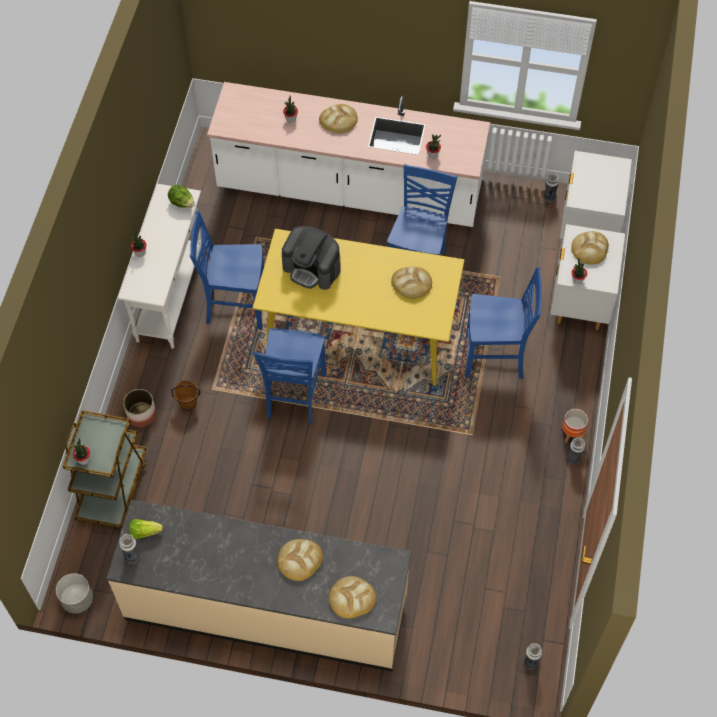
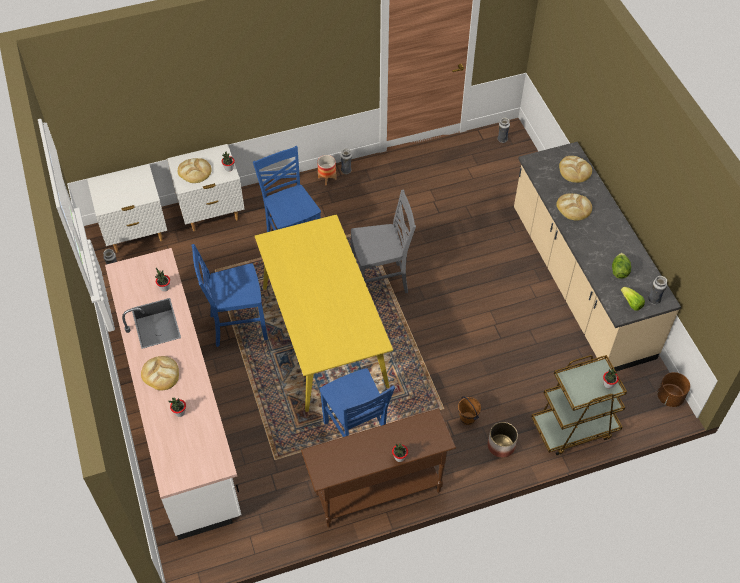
camera: 120 degrees left, 5 degrees down
grey planter [56,573,93,613] -> brown planter [657,372,690,407]
white console table [118,184,201,349] -> brown console table [301,408,456,528]
lettuce [168,184,195,208] -> lettuce moved to [612,253,631,279]
blue chair [253,328,326,424] -> none
coffee machine [281,226,341,290] -> none
bread [391,267,432,299] -> none
none -> grey chair [351,190,416,293]

